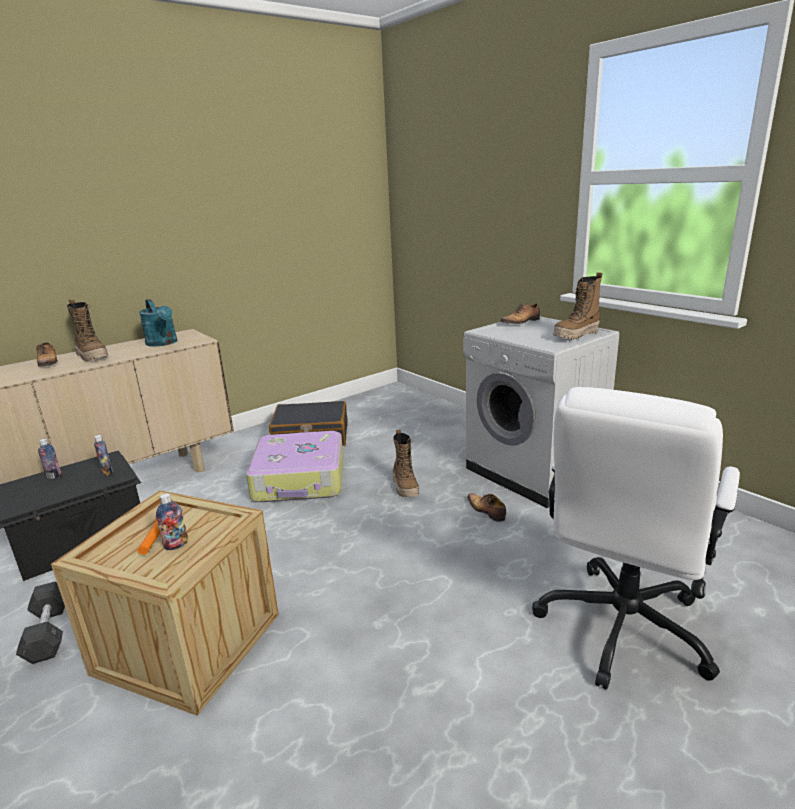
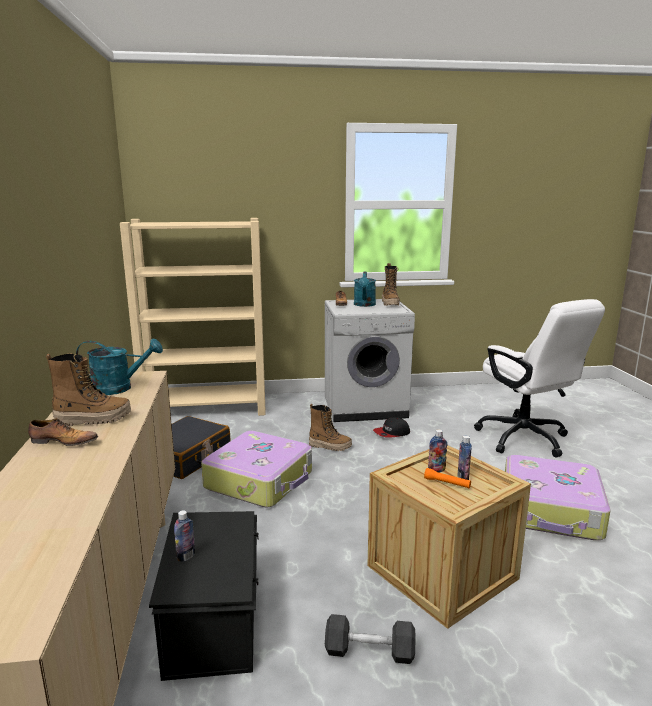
camera: 60 degrees left, 5 degrees down
bottle [94,435,113,476] -> bottle moved to [428,429,447,472]
shoe [467,493,506,522] -> cap [373,417,410,438]
none -> beige bookcase [120,218,266,416]
none -> turquoise watering can [354,272,376,307]
none -> suitcase [505,455,611,540]

